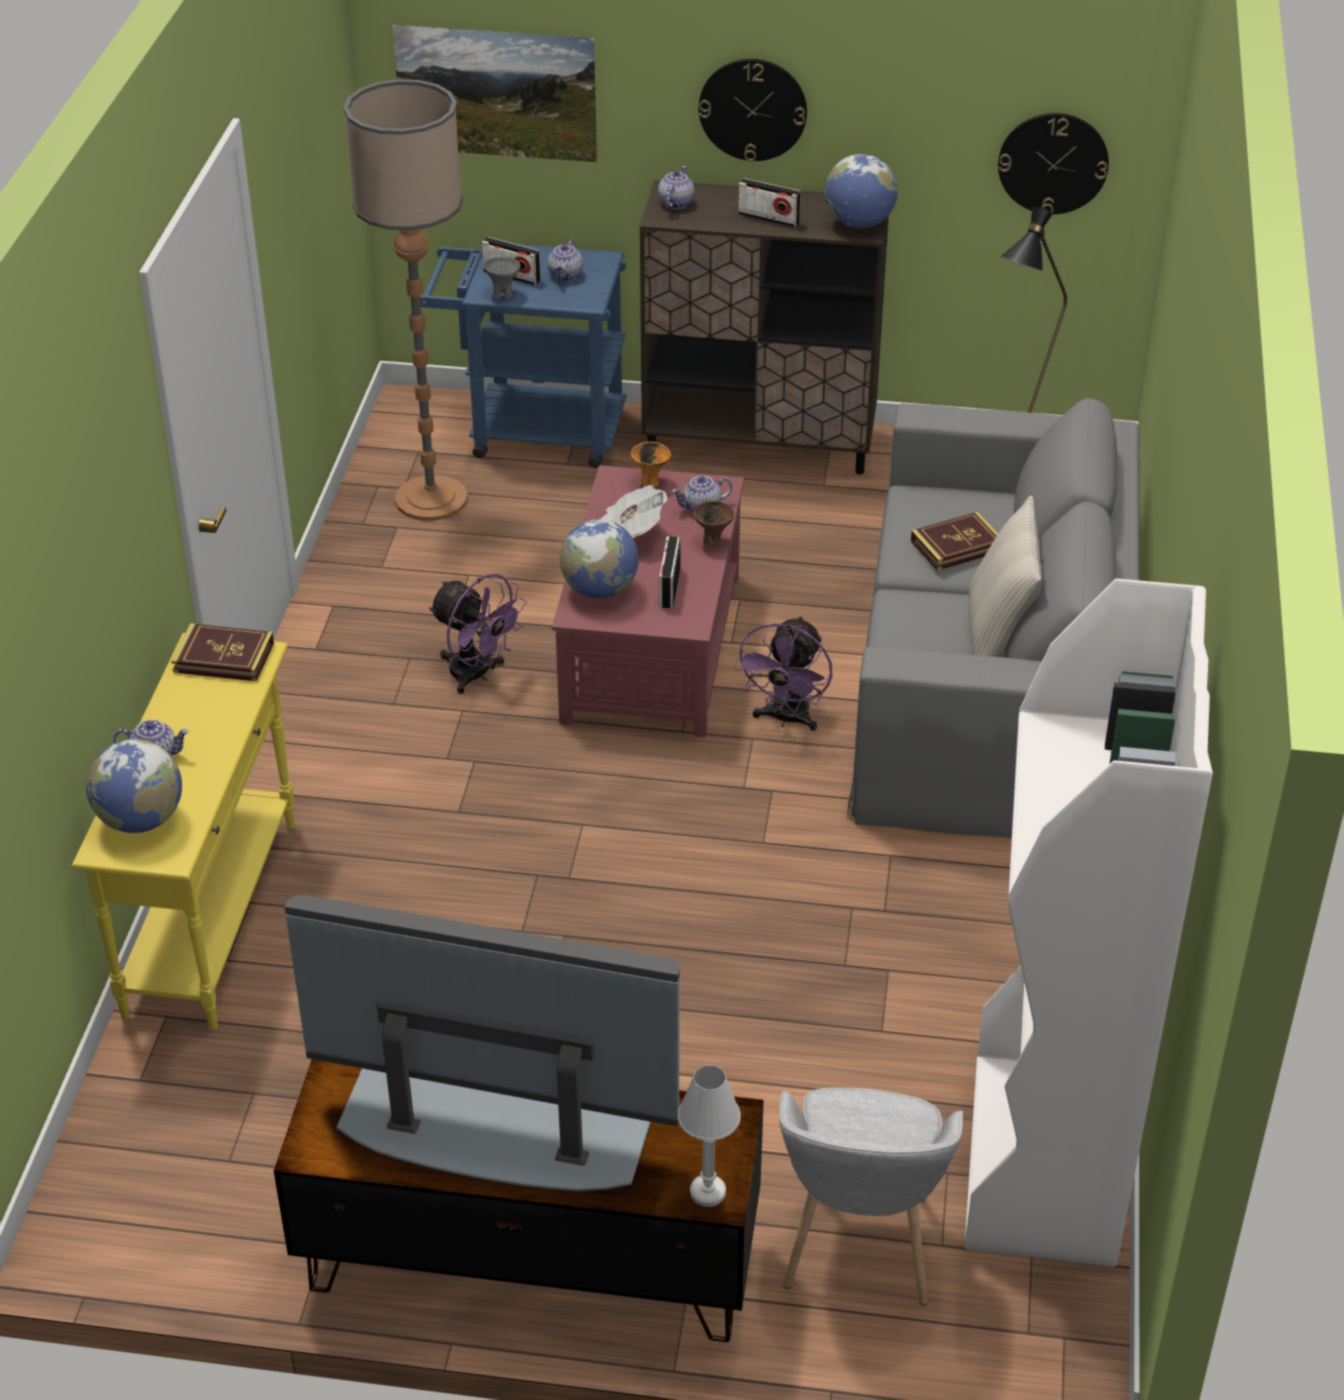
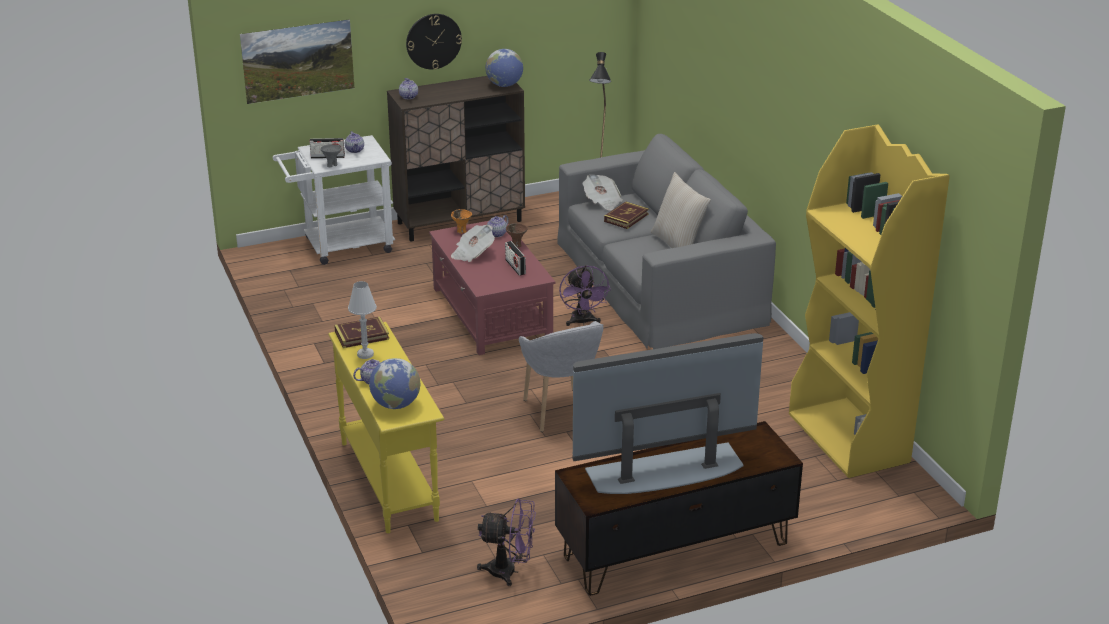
camera: 30 degrees left, 10 degrees down
floor lamp [343,79,468,521] -> none
blue cart [420,244,627,468] -> white cart [273,135,395,265]
purple fan [428,574,527,694] -> purple fan moved to [477,498,536,586]
globe [560,519,639,598] -> none
white table lamp [678,1065,741,1207] -> white table lamp moved to [348,281,377,359]
radio [738,178,801,228] -> none
grey armchair [779,1087,963,1306] -> grey armchair moved to [519,321,603,432]
white bookcase [964,578,1213,1267] -> yellow bookcase [789,125,950,478]
wall clock [998,113,1109,214] -> none
none -> newspaper [583,175,623,211]

